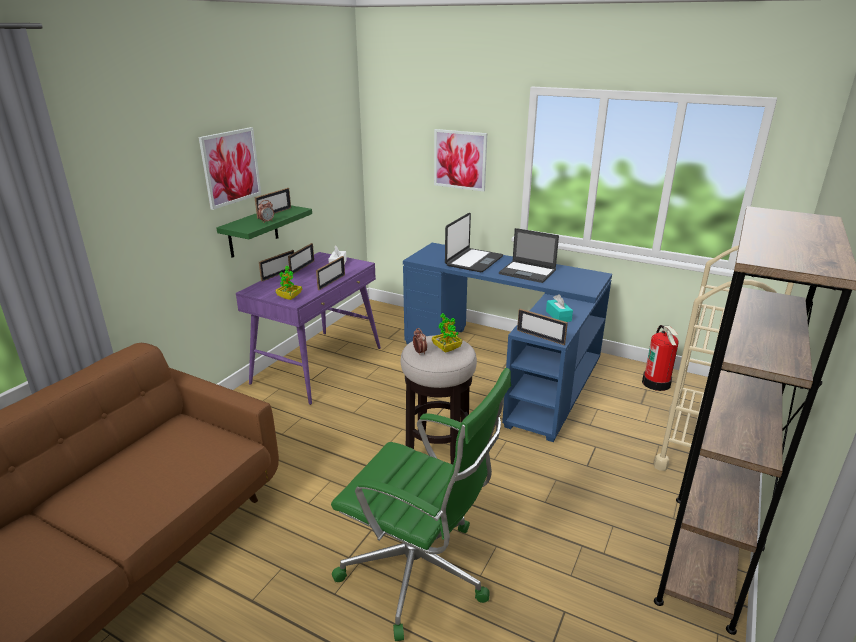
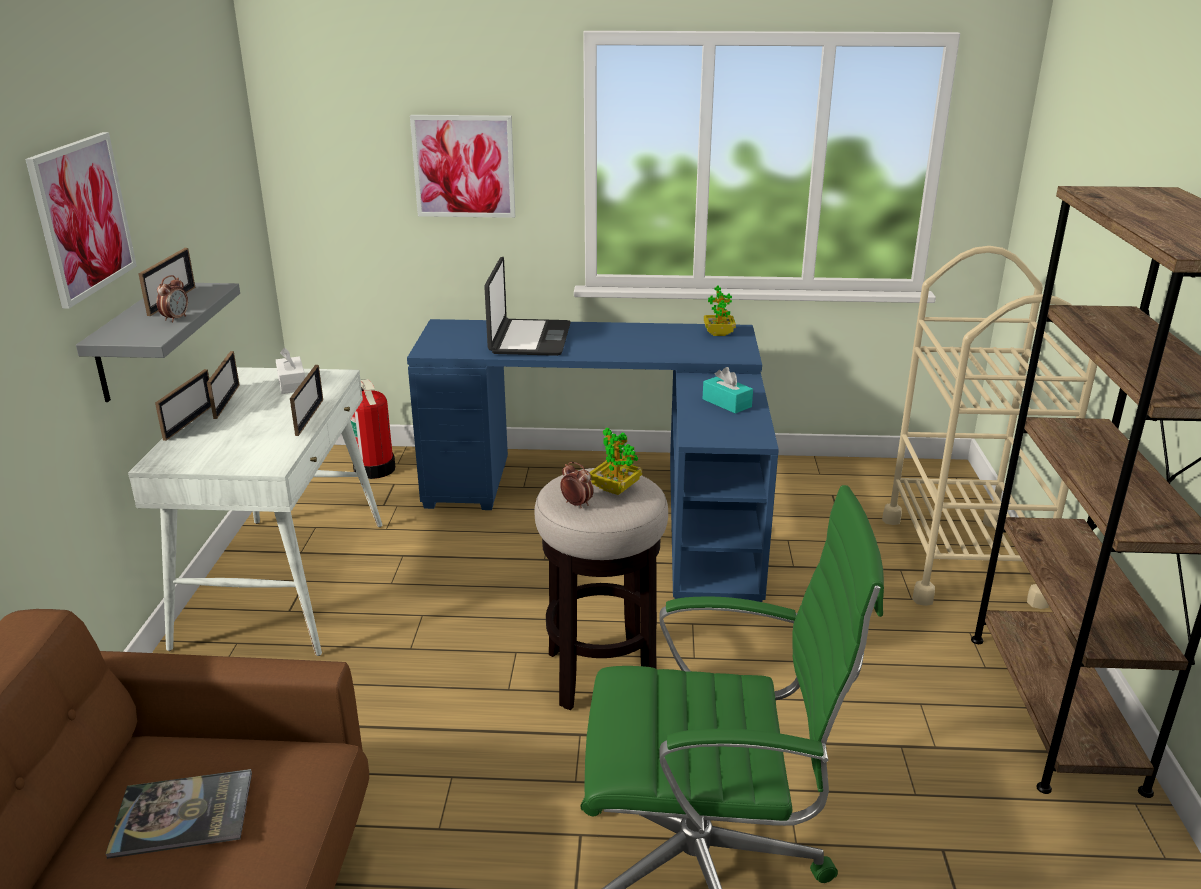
camera: 25 degrees left, 0 degrees up
green shelf [217,206,312,258] -> grey shelf [76,283,240,402]
purple desk [236,252,381,405] -> white desk [128,367,382,656]
potted plant [276,266,302,300] -> potted plant moved to [704,285,736,336]
laptop [499,228,559,283] -> none
picture frame [517,309,568,345] -> none
fire extinguisher [642,325,679,391] -> fire extinguisher moved to [350,379,395,479]
none -> book [105,769,252,859]

